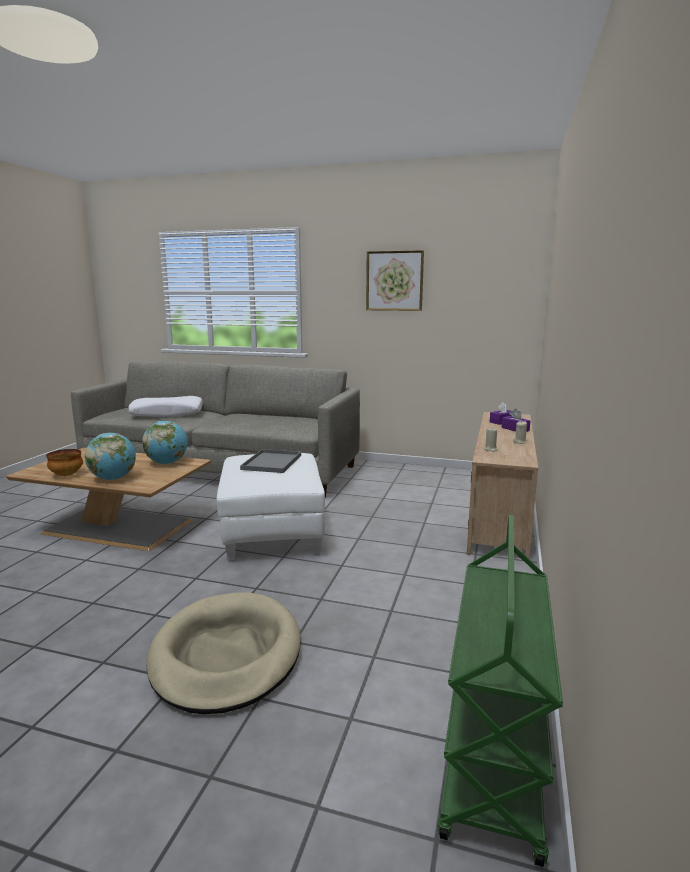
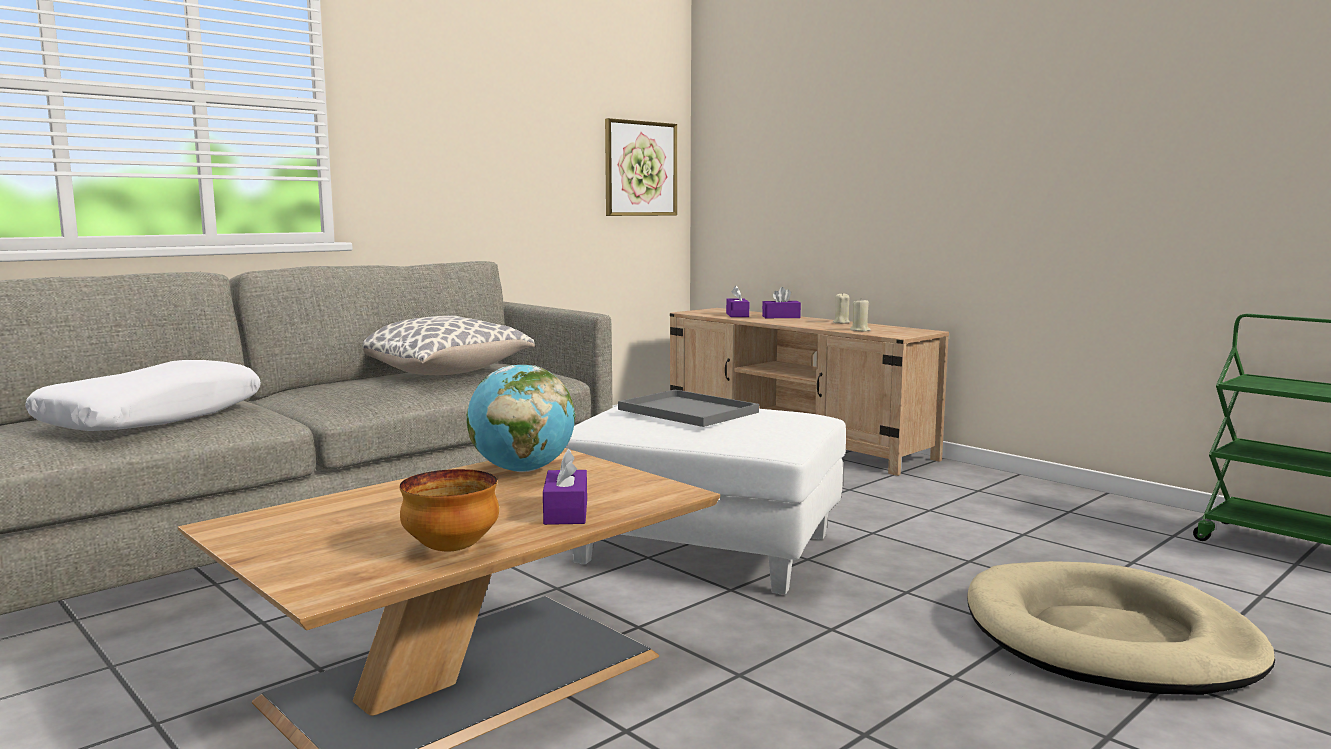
camera: 60 degrees left, 5 degrees down
globe [85,433,136,480] -> purple tissue box [543,449,587,525]
picture [366,250,424,311] -> picture moved to [605,118,677,216]
none -> pillow [362,315,535,375]

